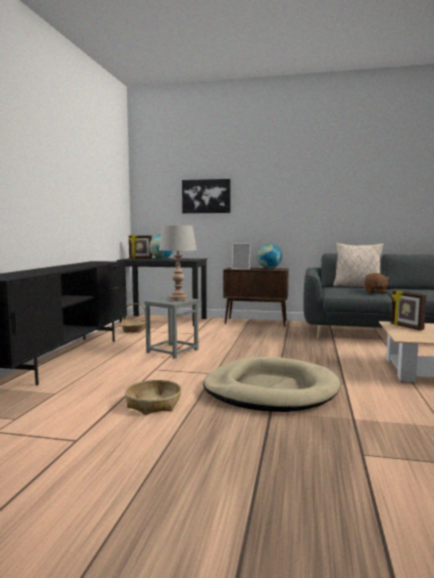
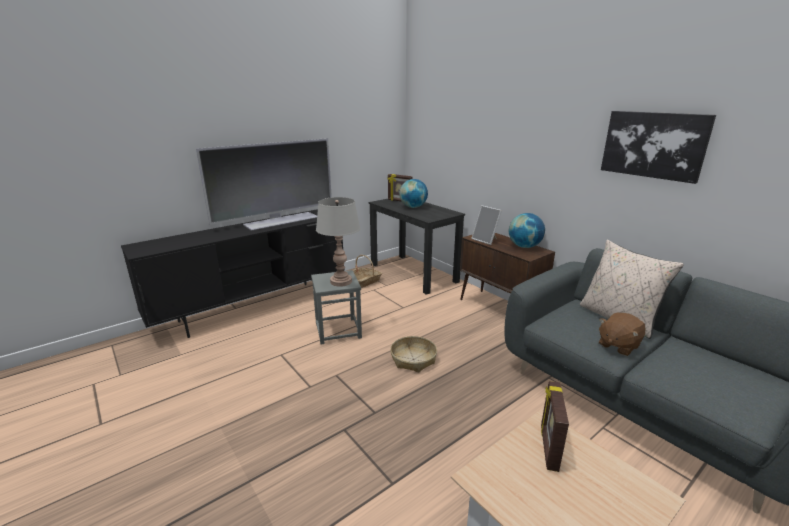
camera: 40 degrees right, 15 degrees up
basket [125,380,181,415] -> basket moved to [390,336,437,373]
picture [182,179,231,213] -> picture moved to [601,111,716,184]
beige dog bed [203,357,341,412] -> none
none -> television [196,138,332,231]

